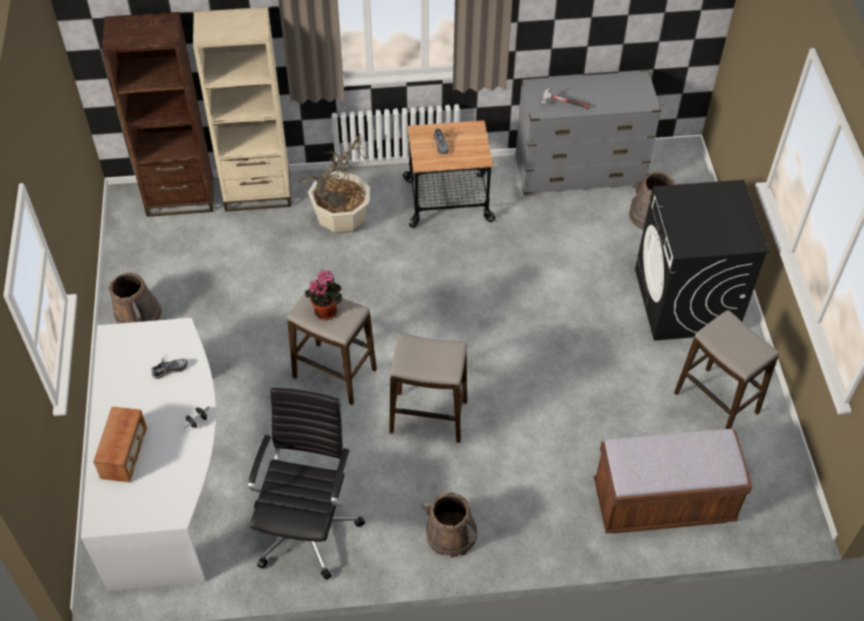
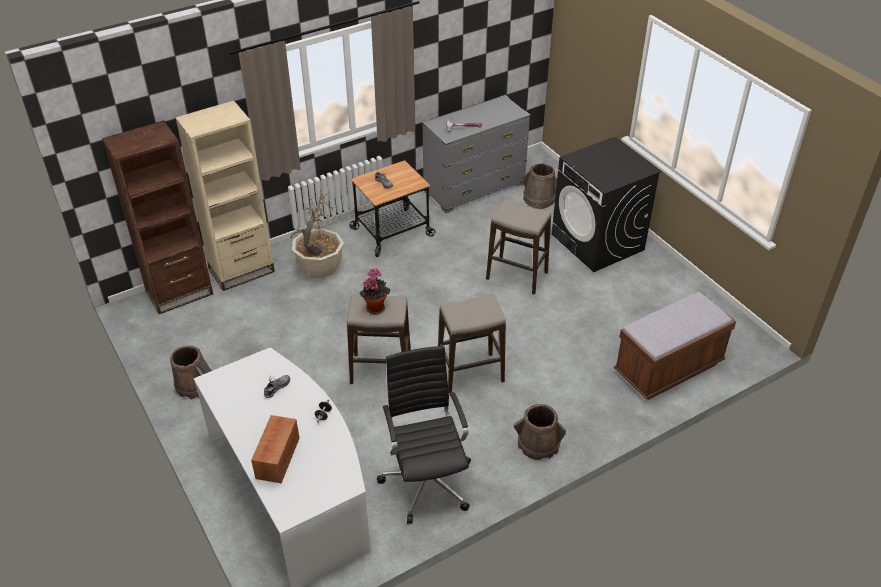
camera: 25 degrees left, 10 degrees down
radio [93,406,147,482] -> radio turned 150 degrees counterclockwise [251,415,300,484]
stool [674,310,779,429] -> stool moved to [486,199,551,295]

